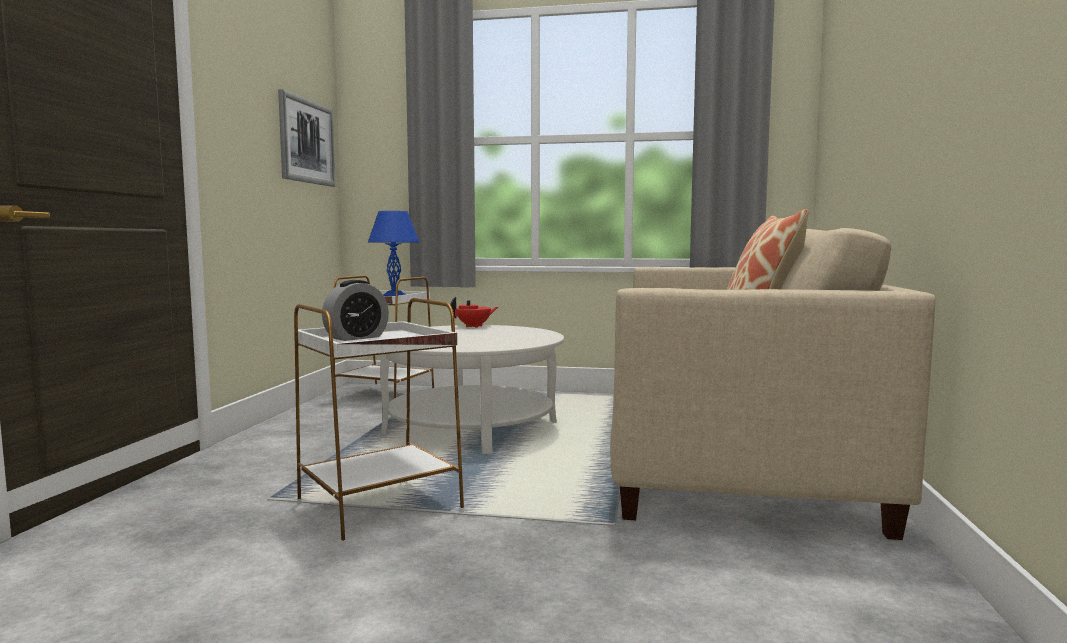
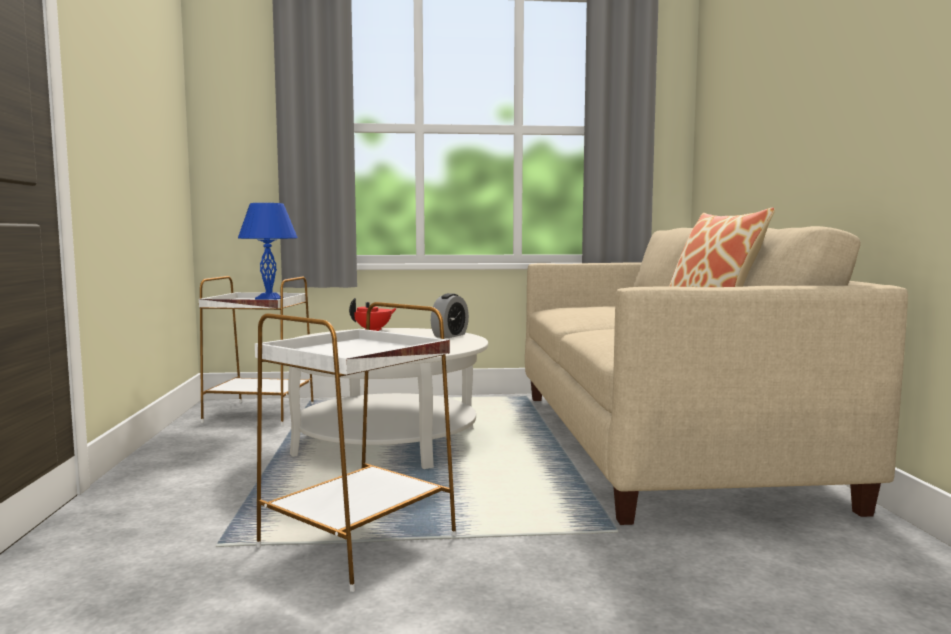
camera: 15 degrees left, 0 degrees up
picture [278,89,335,187] -> none
alarm clock [322,280,389,341] -> alarm clock moved to [431,293,469,338]

